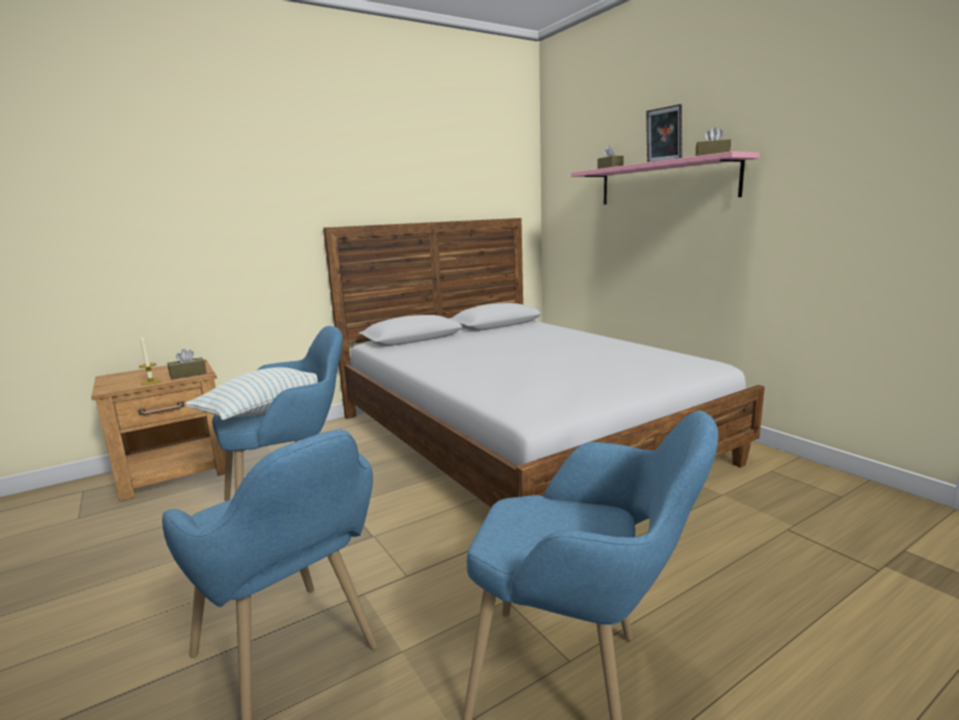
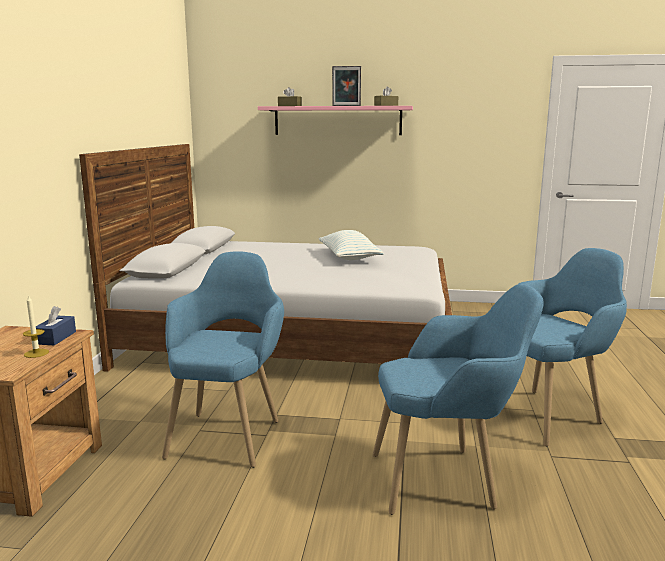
camera: 50 degrees left, 0 degrees up
brown tissue box [168,349,207,379] -> blue tissue box [36,306,76,345]
pillow [185,367,318,420] -> pillow moved to [319,230,384,260]

